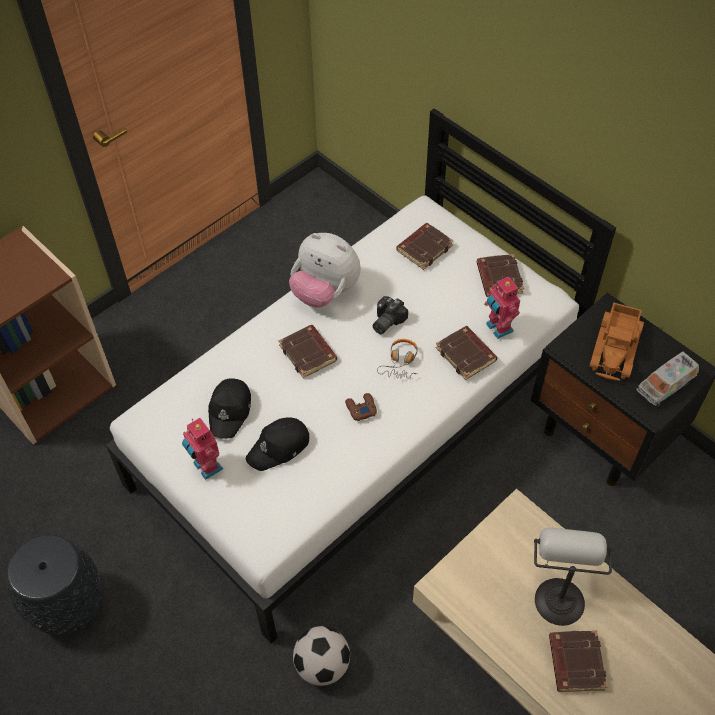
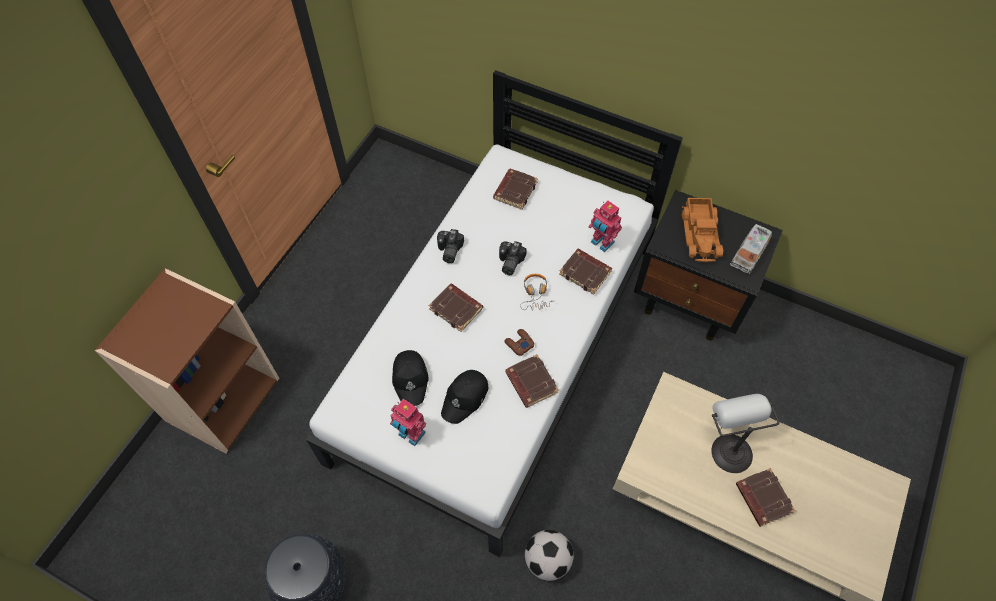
camera: 20 degrees left, 5 degrees up
plush toy [289,233,361,308] -> camera [437,229,464,263]
brown book [477,254,524,297] -> brown book moved to [505,354,559,408]

